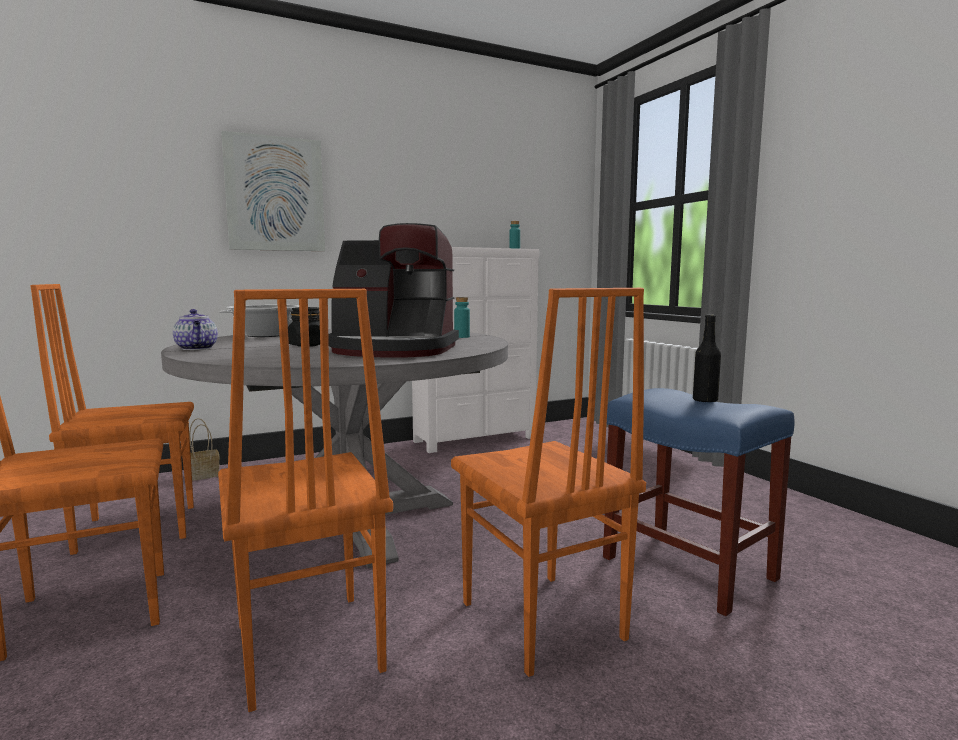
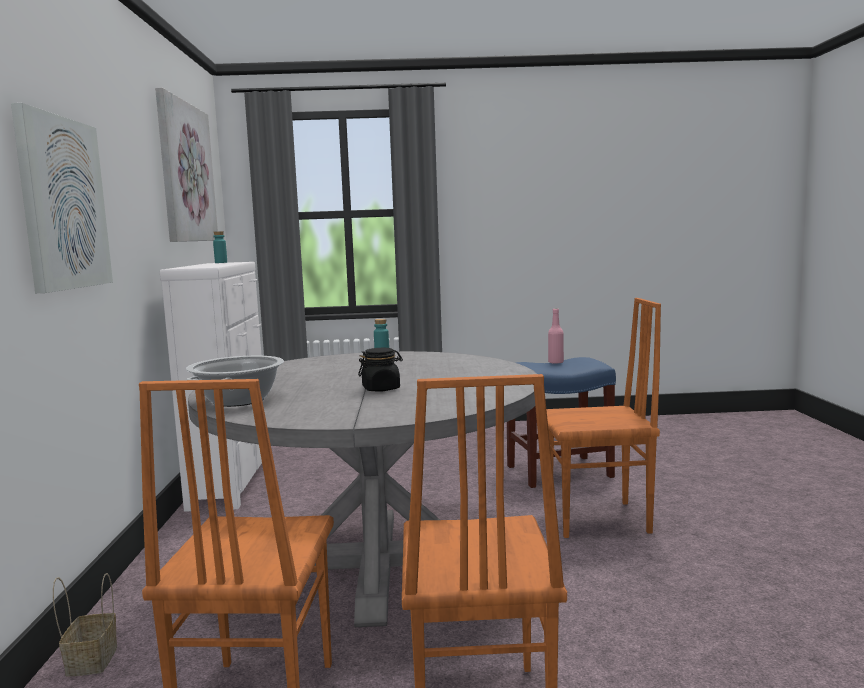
camera: 65 degrees left, 0 degrees up
teapot [173,309,218,350] -> none
orange chair [218,289,393,712] -> none
coffee machine [328,223,459,358] -> none
black bottle [693,315,721,403] -> pink bottle [548,308,564,364]
none -> picture [155,88,218,242]

